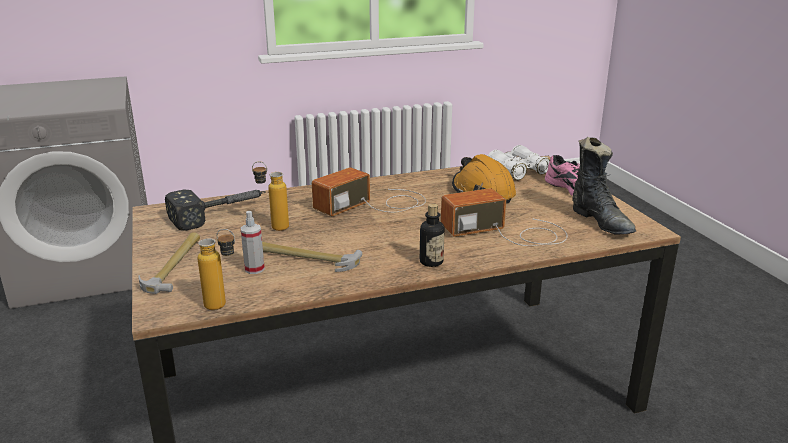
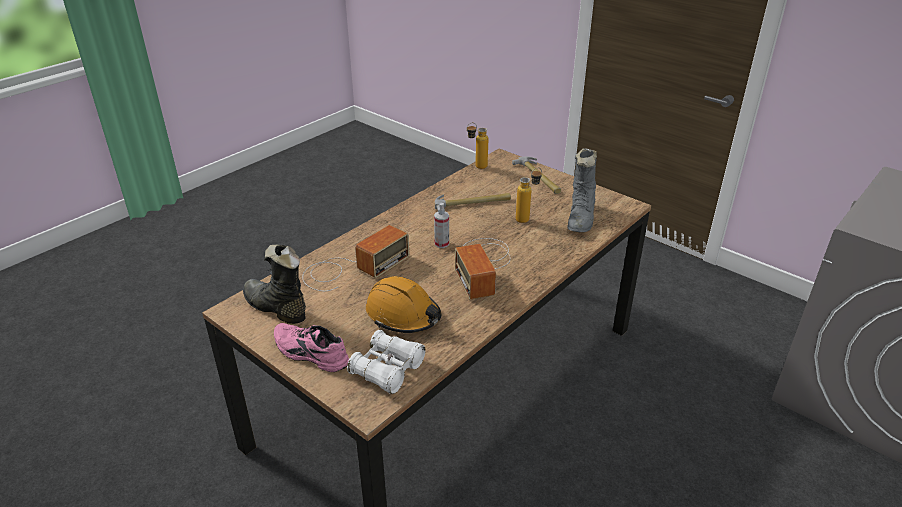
camera: 150 degrees right, 10 degrees up
hammer [165,189,266,231] -> grey boot [568,148,597,232]
spray bottle [241,211,265,274] -> spray bottle moved to [434,203,449,248]
radio [312,167,426,216] -> radio turned 150 degrees clockwise [455,238,510,300]
bottle [420,203,445,267] -> none

